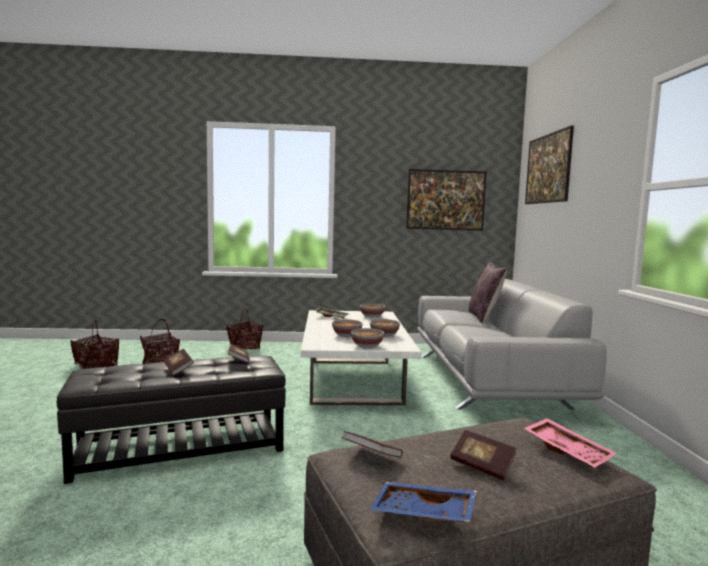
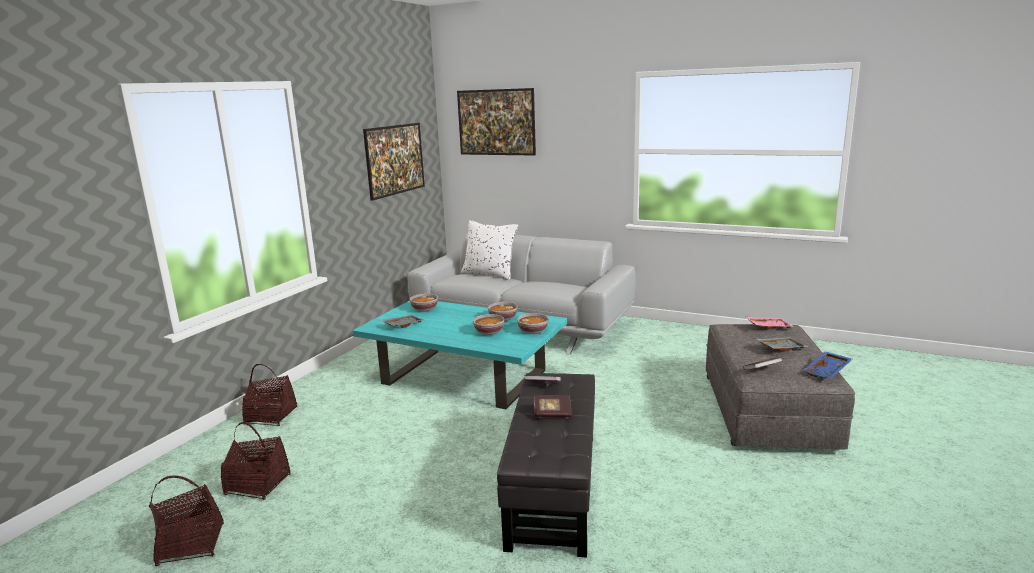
camera: 60 degrees left, 10 degrees up
white coffee table [301,310,421,405] -> turquoise coffee table [353,301,567,409]
book [450,430,517,480] -> grey tray [756,337,808,352]
brown pillow [468,263,507,324] -> white pillow [461,220,518,280]

